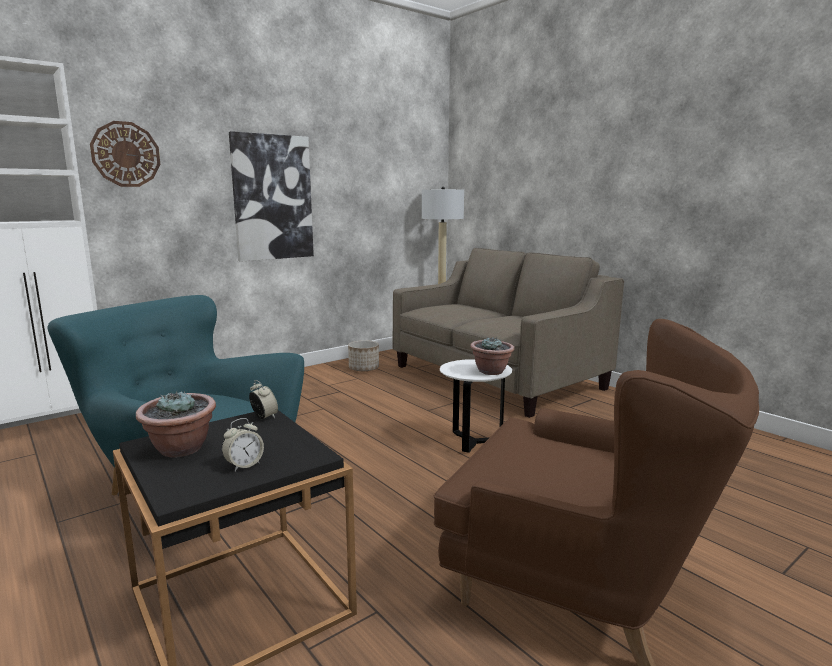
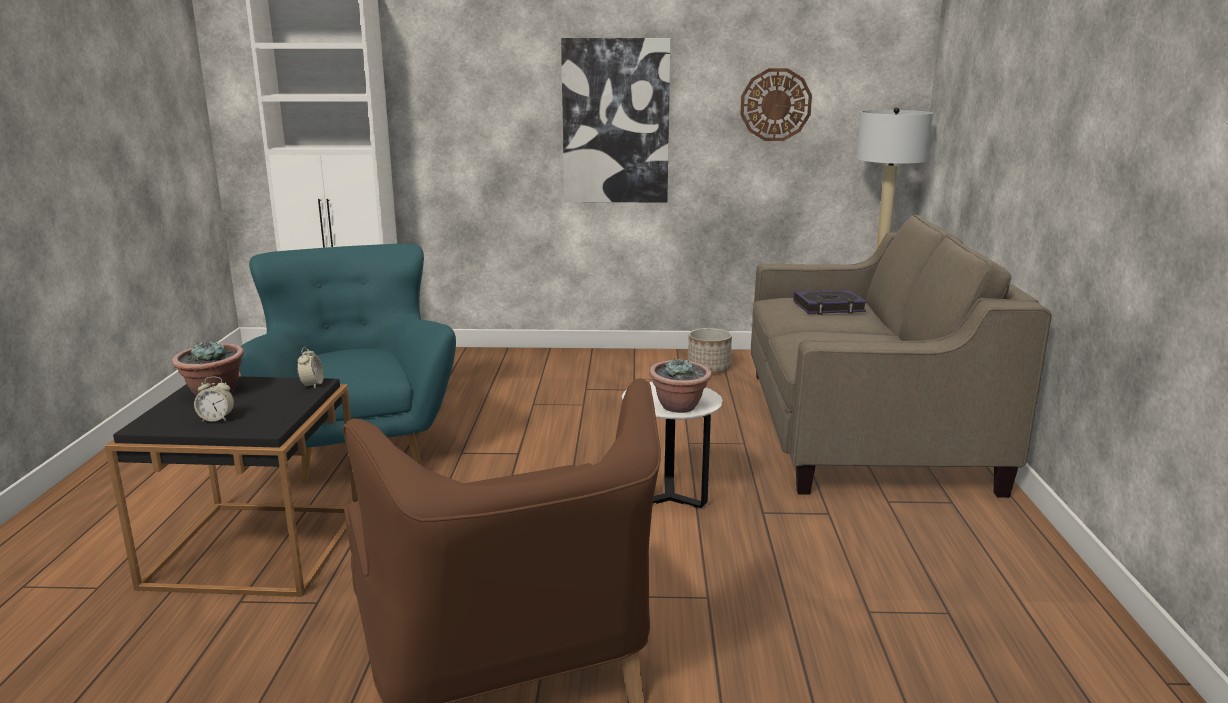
camera: 40 degrees right, 5 degrees up
wall clock [90,121,160,187] -> wall clock moved to [740,68,812,141]
none -> book [793,290,867,315]

